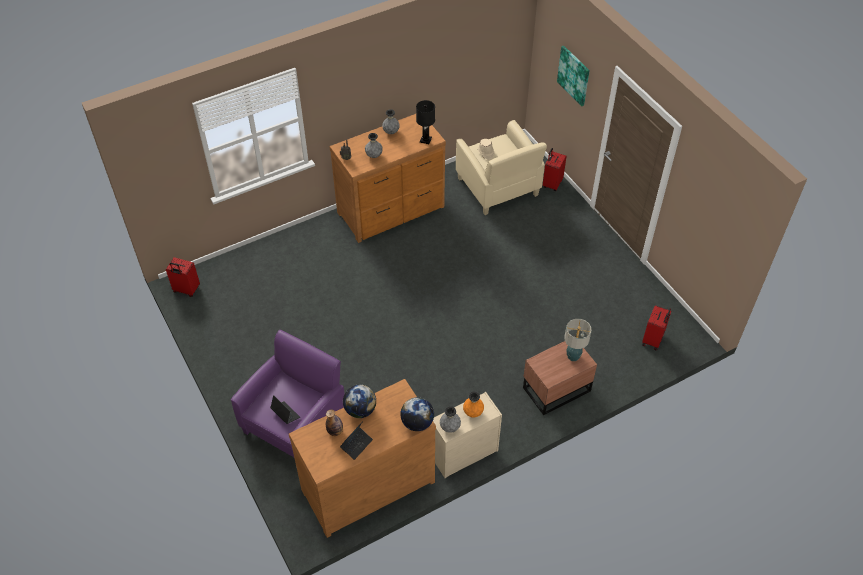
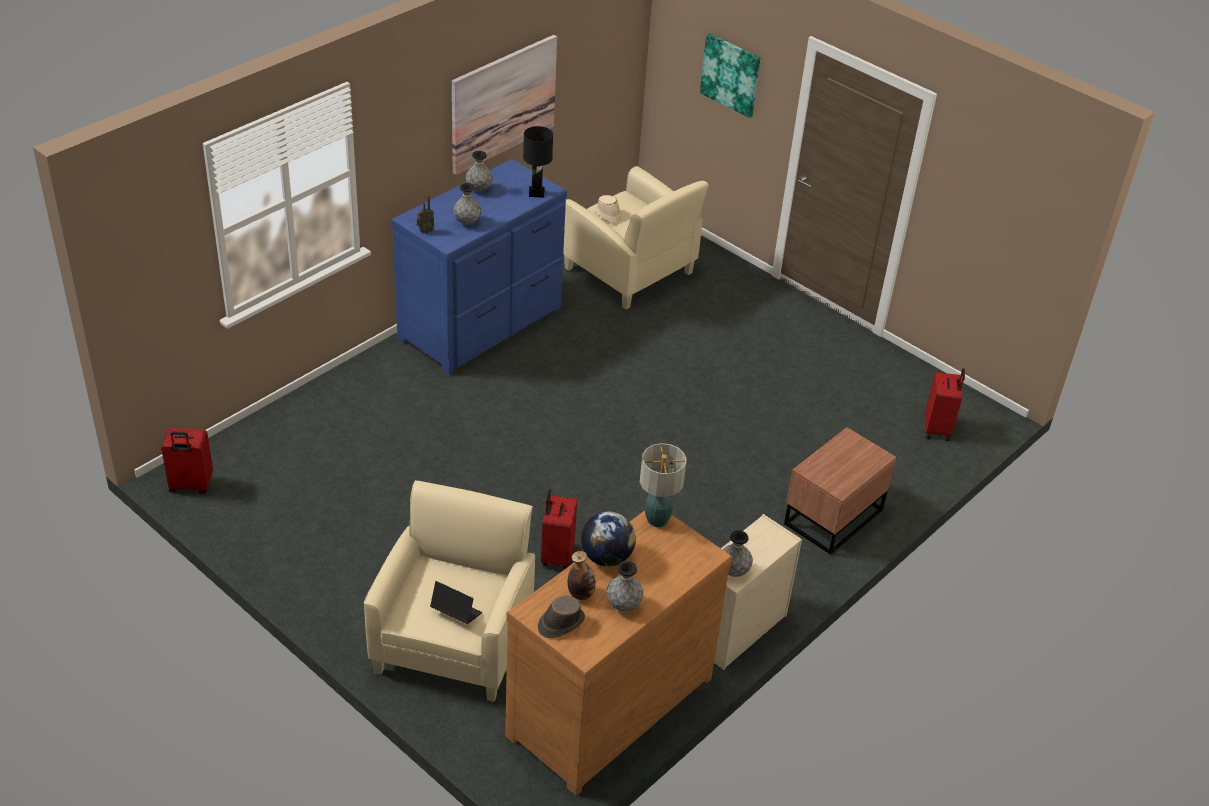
camera: 20 degrees left, 10 degrees down
purple armchair [231,330,345,457] -> beige armchair [364,480,535,702]
brown dresser [330,114,446,243] -> blue dresser [391,159,567,375]
laptop [340,421,373,460] -> grey vase [606,561,643,611]
globe [400,397,434,431] -> none
orange vase [463,391,484,418] -> none
red suitcase [543,148,567,191] -> red suitcase moved to [541,489,577,569]
table lamp [564,319,592,361] -> table lamp moved to [640,443,687,527]
none -> picture [452,35,557,175]
none -> brown hat [538,596,585,638]

